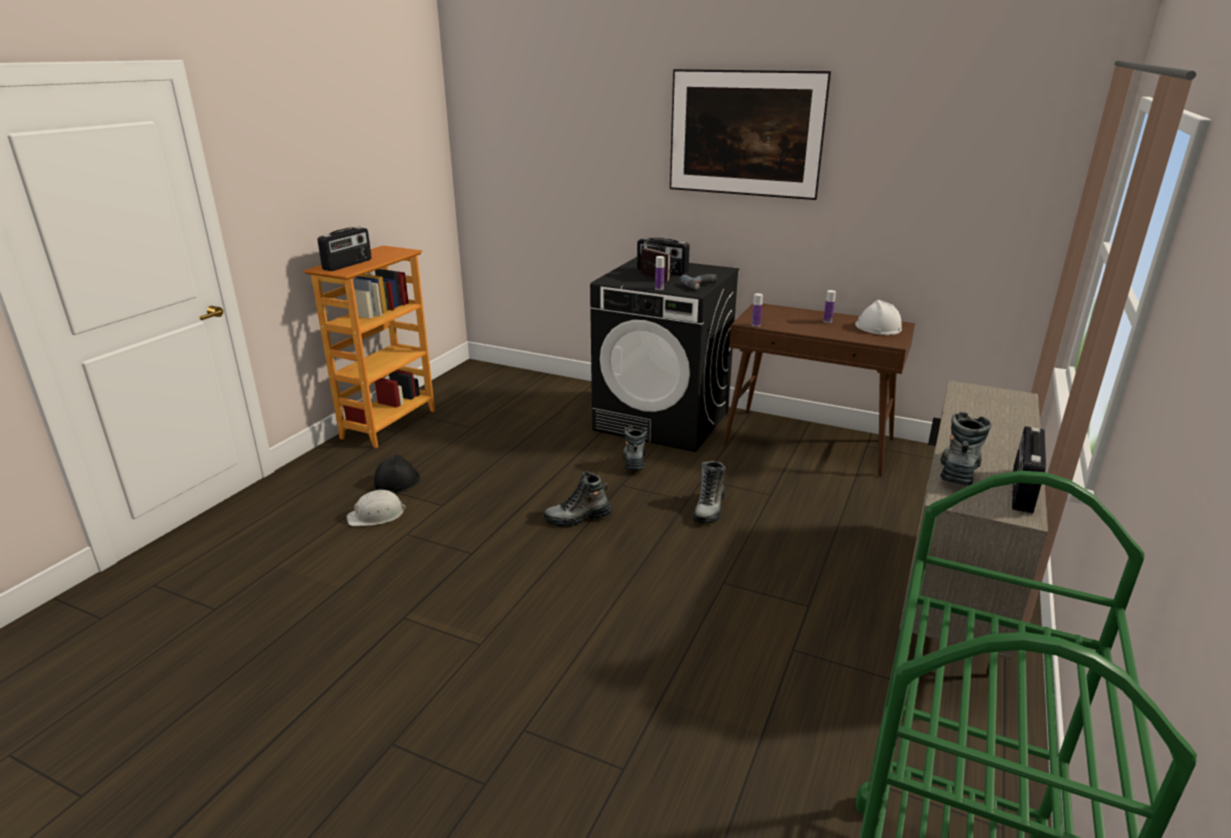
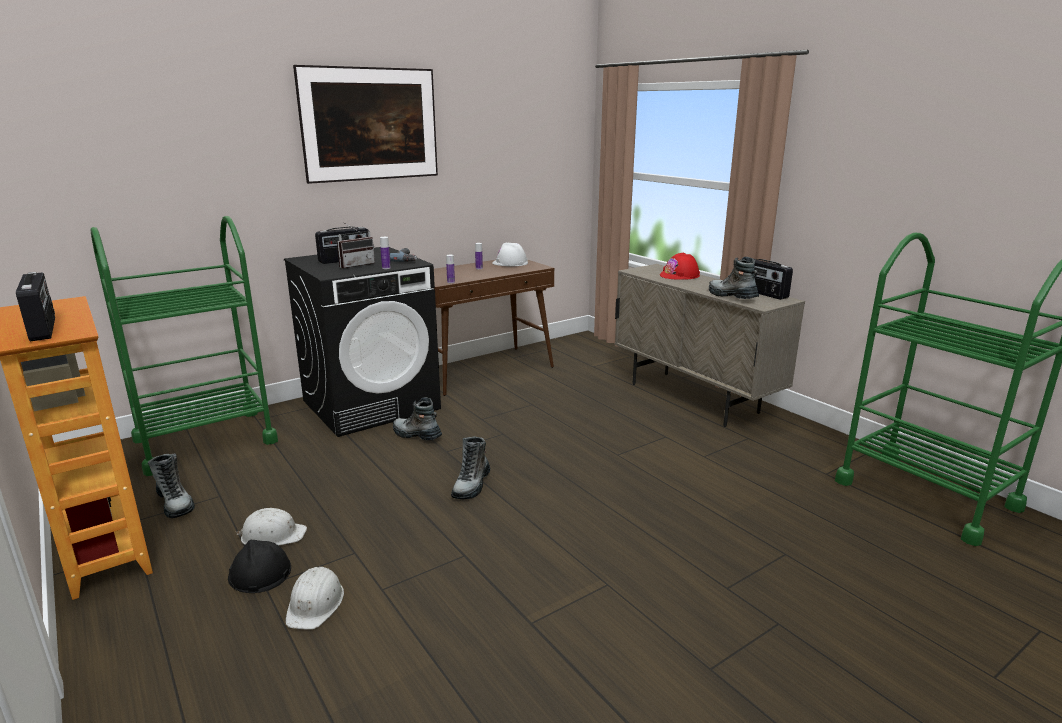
camera: 60 degrees left, 5 degrees down
radio [641,239,672,281] -> radio turned 150 degrees clockwise [337,222,375,268]
boot [693,461,726,523] -> boot moved to [148,454,195,518]
none -> green cart [90,216,278,476]
none -> white hard hat [236,508,307,545]
none -> red hard hat [660,252,700,280]

